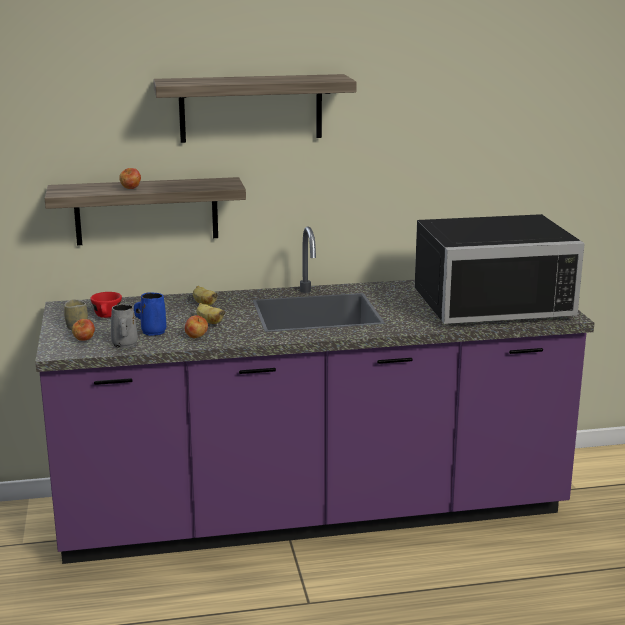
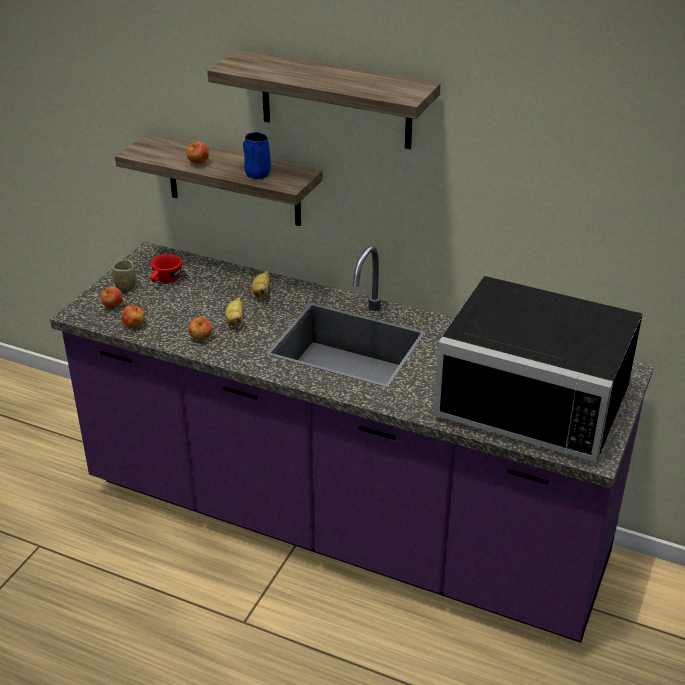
camera: 35 degrees right, 15 degrees up
grey mug [111,304,138,348] -> apple [122,305,145,328]
blue mug [134,292,167,336] -> blue mug moved to [243,132,271,179]

